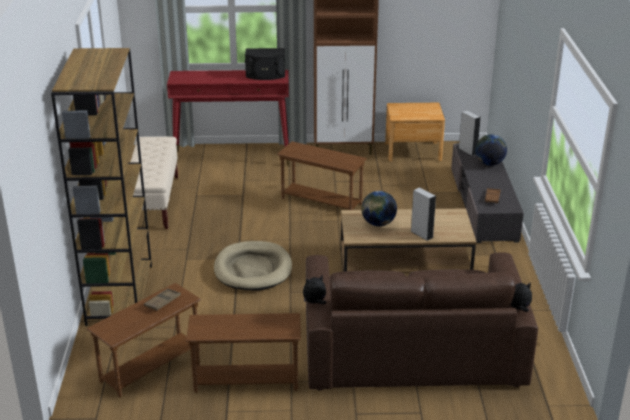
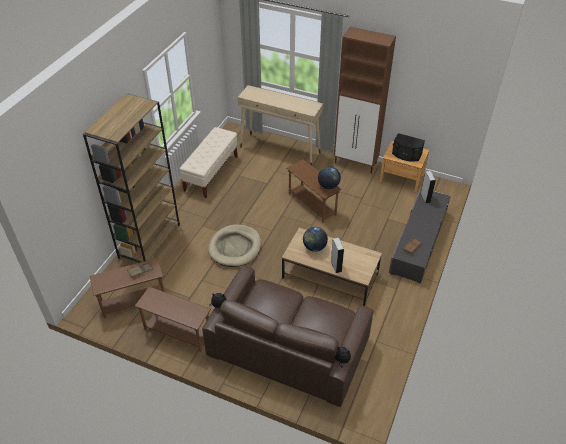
camera: 25 degrees right, 15 degrees up
red console table [167,70,290,166] -> beige console table [238,85,323,166]
black speaker [245,48,285,80] -> black speaker moved to [392,133,425,161]
globe [475,134,507,166] -> globe moved to [318,166,341,189]

